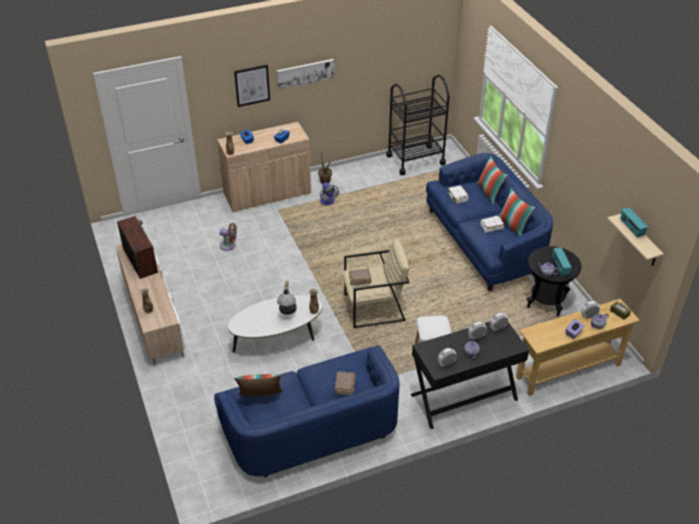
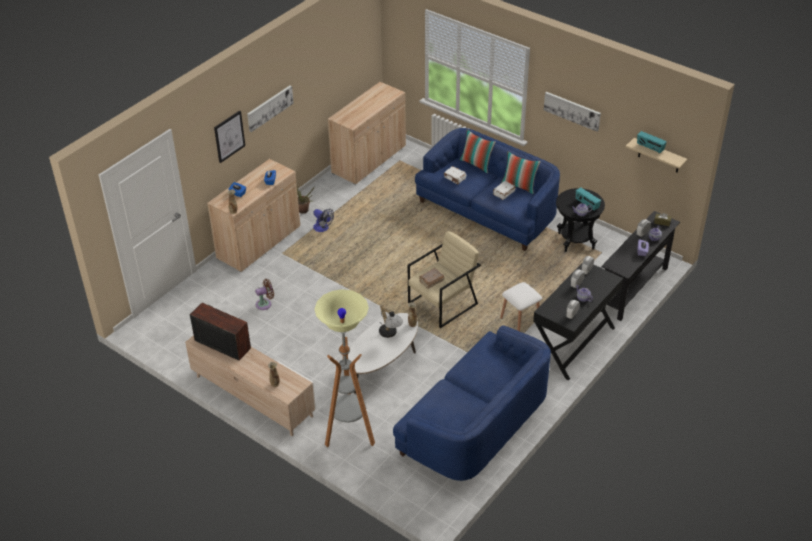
camera: 30 degrees left, 0 degrees up
pillow [234,374,283,396] -> none
brown book [335,371,355,395] -> none
black cart [386,75,450,175] -> beige cabinet [328,82,406,185]
beige console table [516,299,640,396] -> black console table [600,211,680,321]
none -> floor lamp [315,289,375,447]
none -> picture [544,92,601,132]

